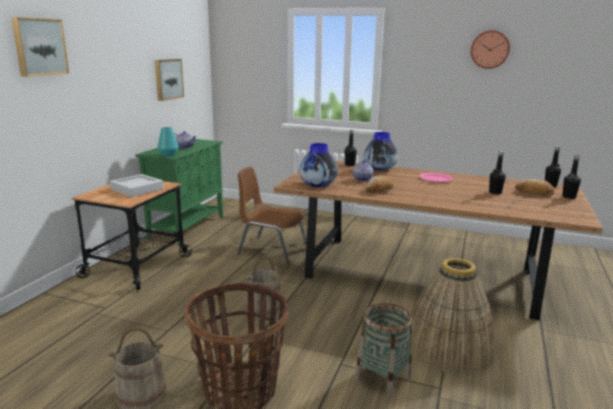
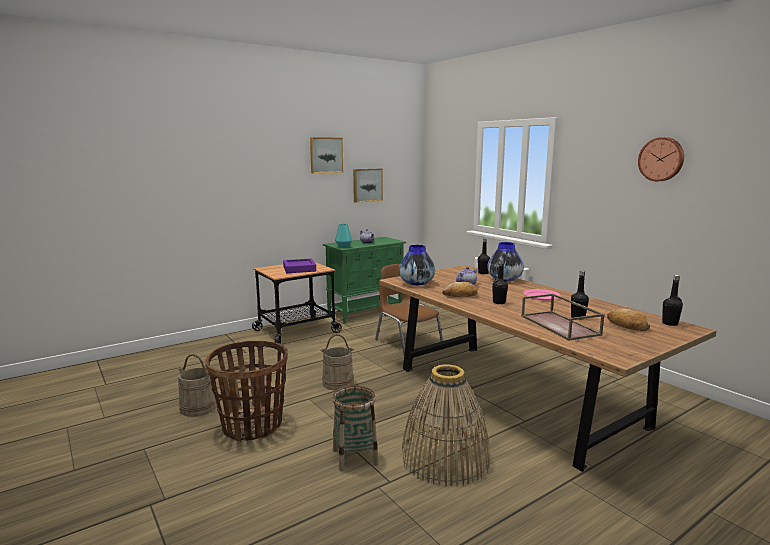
camera: 35 degrees right, 5 degrees down
picture [11,17,69,77] -> picture moved to [310,137,343,173]
grey tray [110,174,164,197] -> purple tray [283,258,316,273]
black bottle [562,155,581,199] -> black bottle moved to [492,260,508,304]
none -> brown tray [521,293,605,341]

